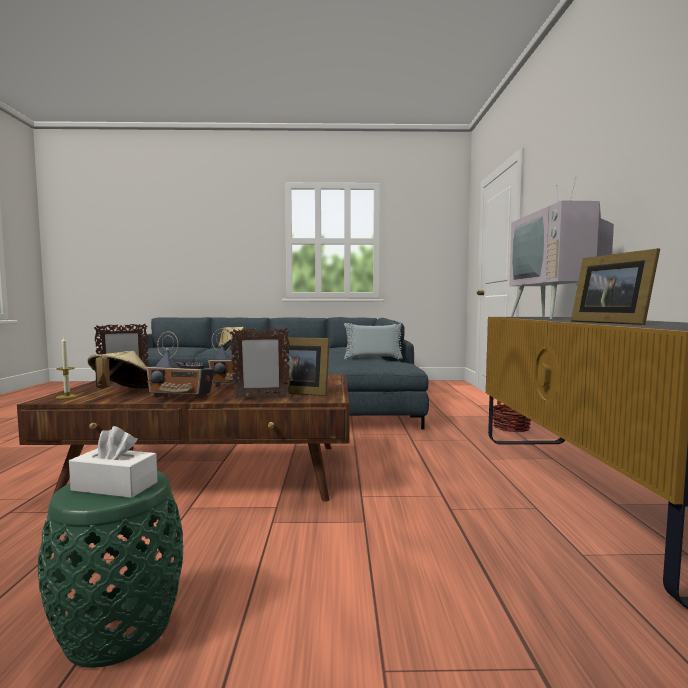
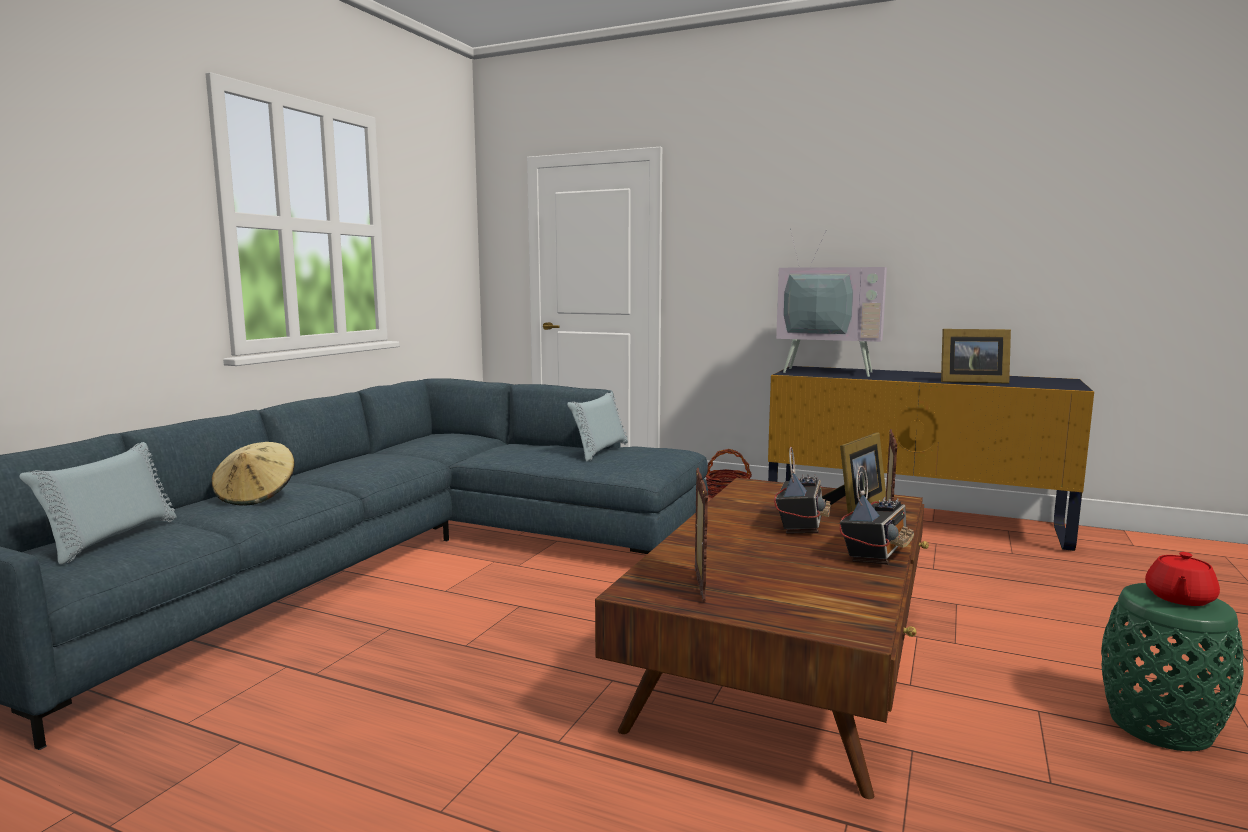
camera: 65 degrees left, 5 degrees up
candle [56,337,78,399] -> none
white tissue box [69,426,158,498] -> red teapot [1145,552,1220,606]
beige hat [88,351,149,389] -> none
none -> blue pillow [19,442,177,565]

